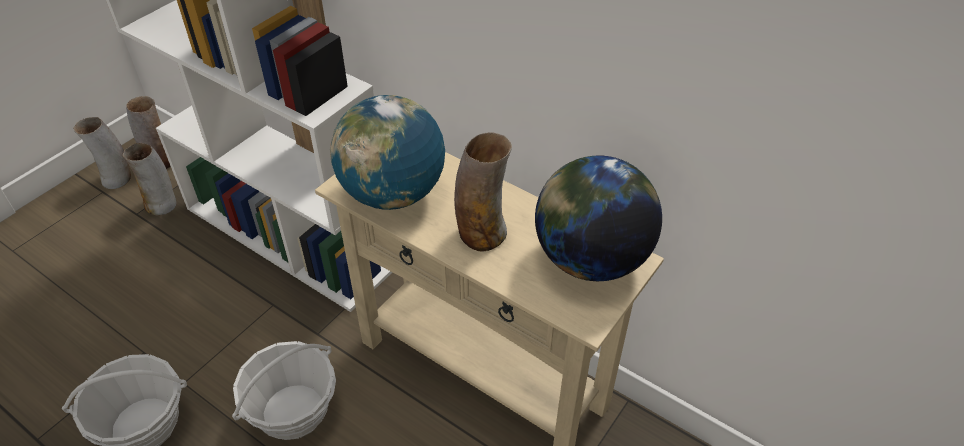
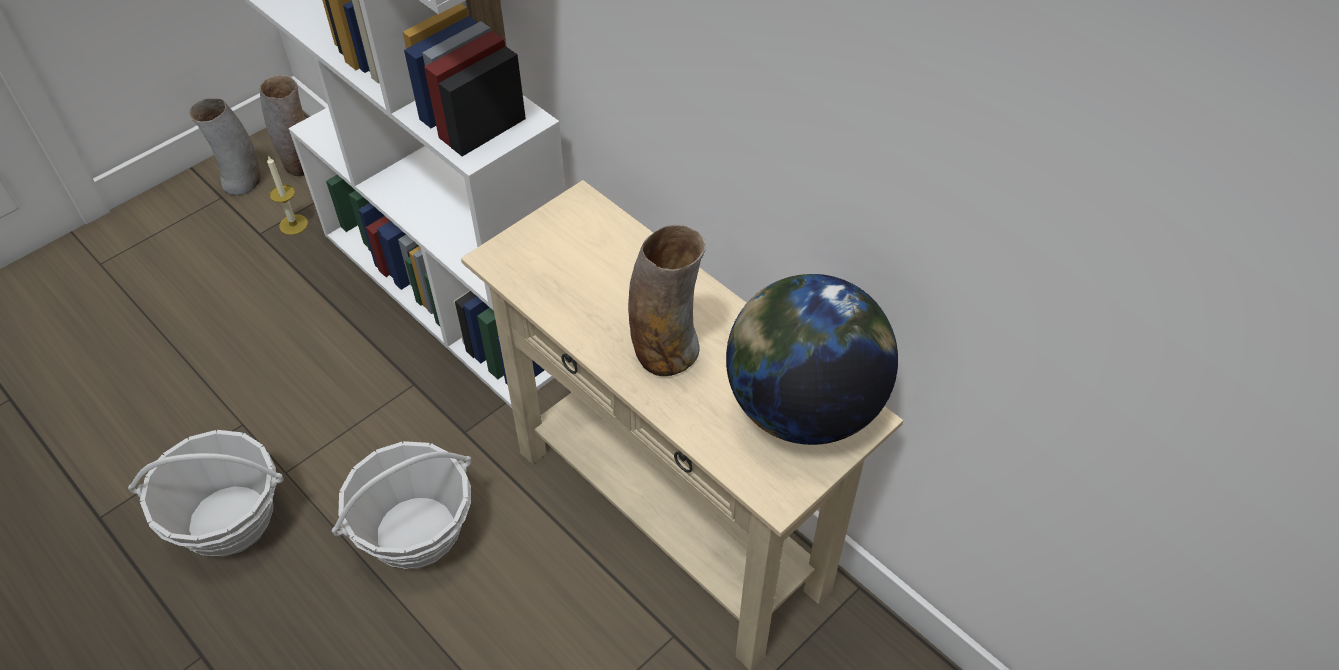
camera: 10 degrees right, 5 degrees up
vase [123,143,177,215] -> candle [267,155,308,235]
globe [330,95,445,210] -> none

